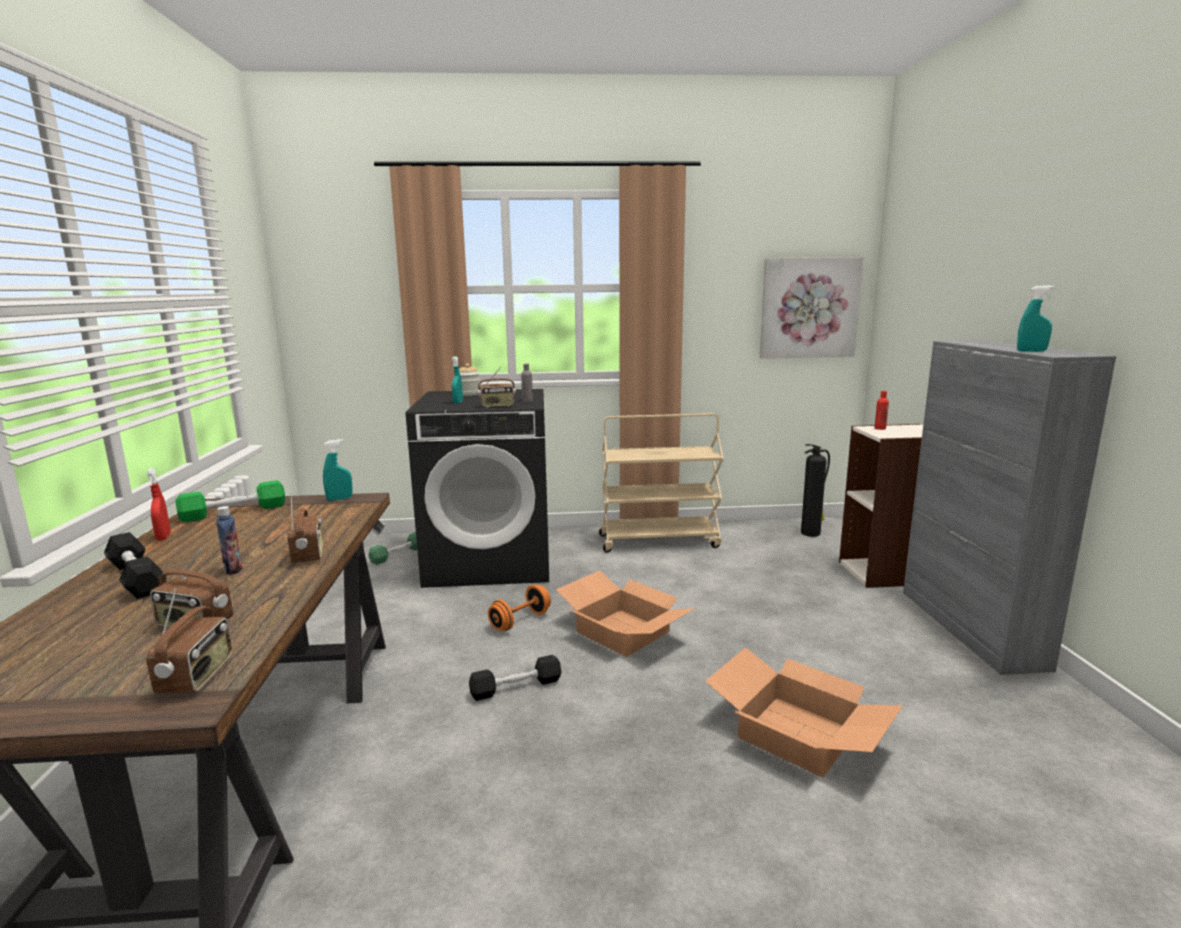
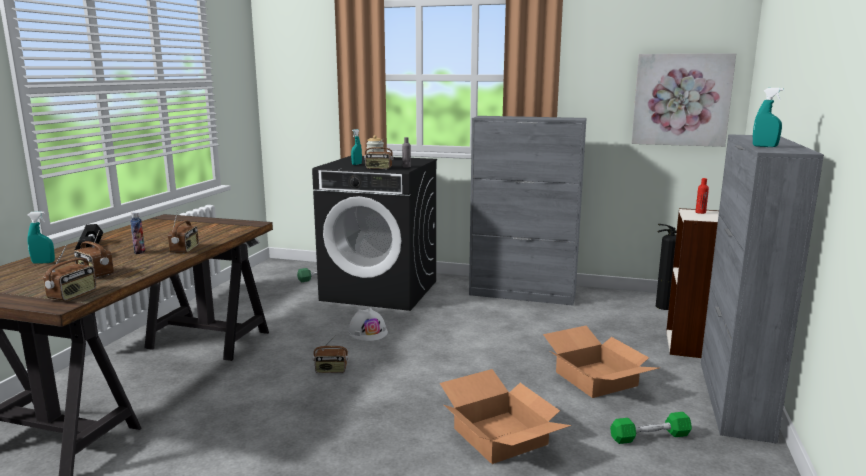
camera: 20 degrees right, 0 degrees up
red spray bottle [146,468,171,541] -> none
green dumbbell [175,480,285,522] -> green dumbbell moved to [610,412,692,444]
turquoise spray bottle [323,439,353,501] -> turquoise spray bottle moved to [28,211,55,264]
black dumbbell [469,655,562,701] -> radio [313,335,349,373]
orange dumbbell [488,585,551,631] -> white hard hat [348,308,388,341]
cardboard box [556,571,695,657] -> cardboard box moved to [543,326,659,398]
beige cart [599,413,724,553] -> grey cabinet [469,116,587,305]

